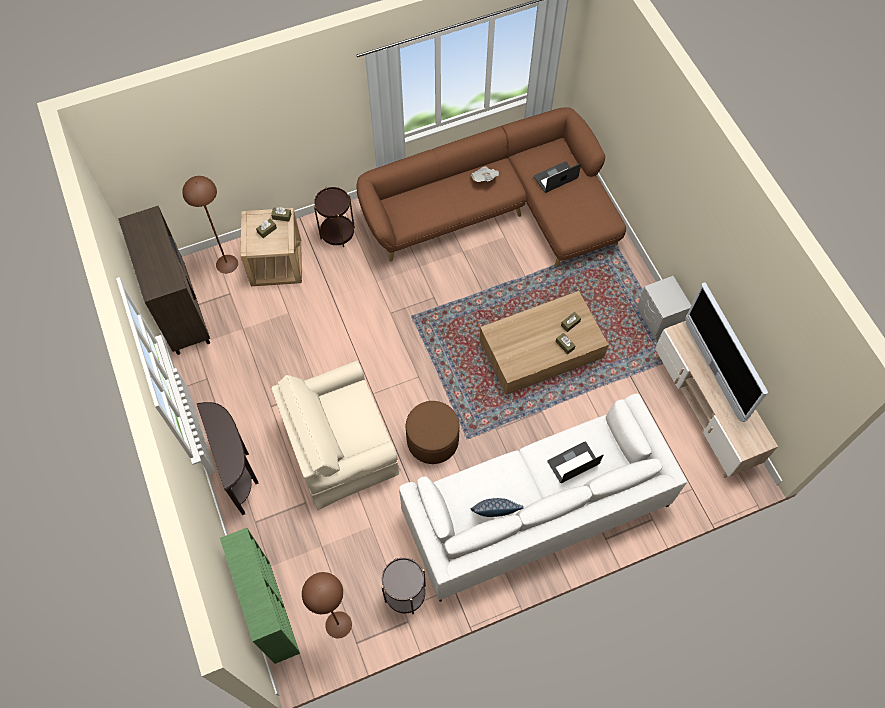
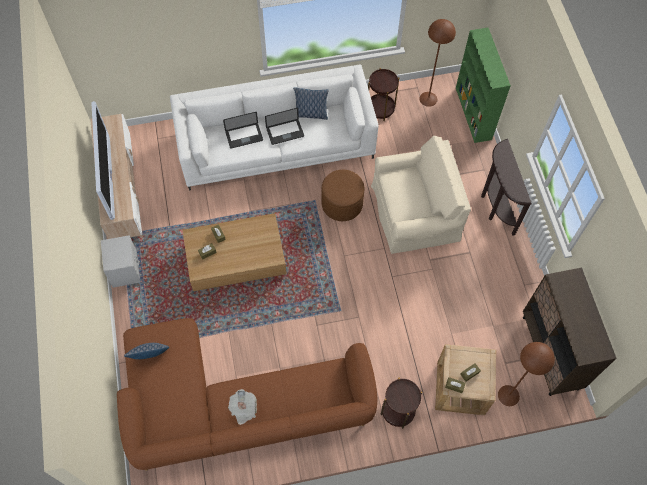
camera: 170 degrees left, 0 degrees up
laptop [534,161,581,193] -> laptop moved to [265,108,304,145]
none -> pillow [124,343,169,359]

